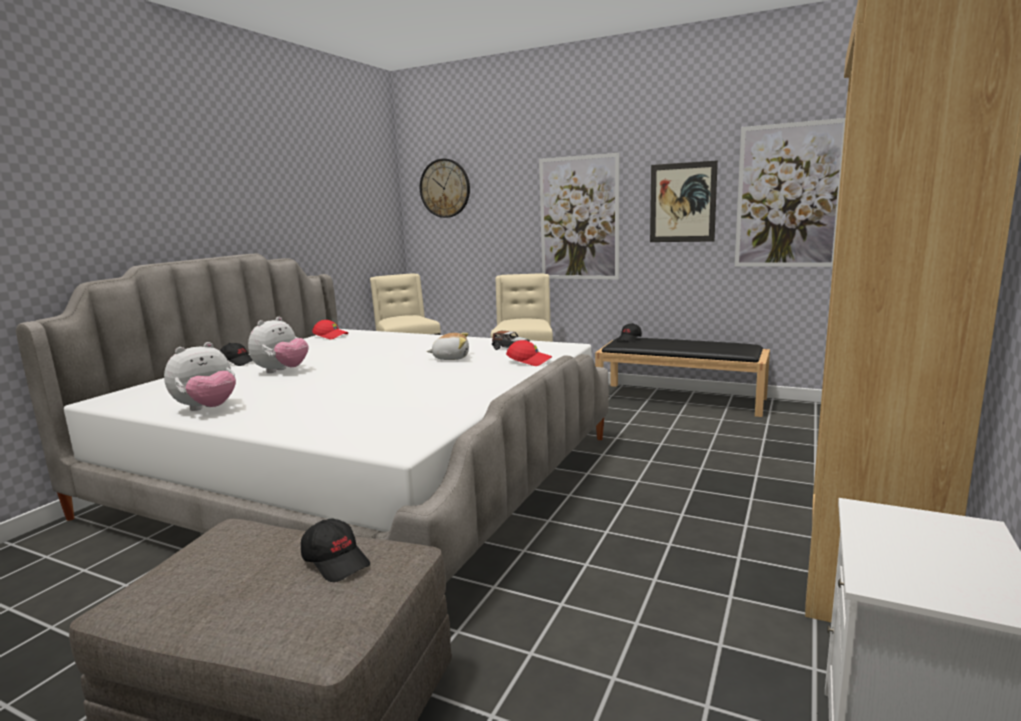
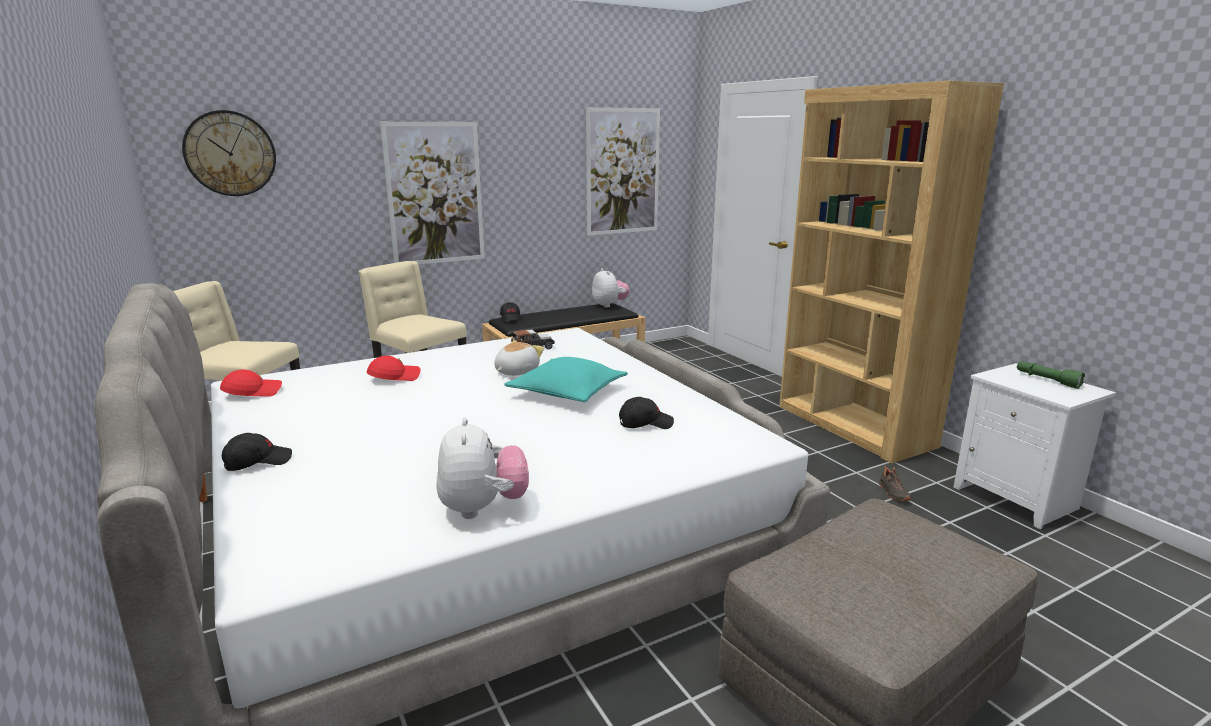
camera: 55 degrees left, 5 degrees up
plush toy [248,317,308,373] -> plush toy moved to [592,268,629,308]
black cap [301,518,370,582] -> black cap moved to [619,397,674,429]
red cap [506,340,552,366] -> red cap moved to [366,356,420,381]
picture [650,160,718,242] -> none
none -> turquoise pillow [504,357,628,402]
none -> black shoe [879,466,911,501]
none -> green flashlight [1017,362,1085,389]

